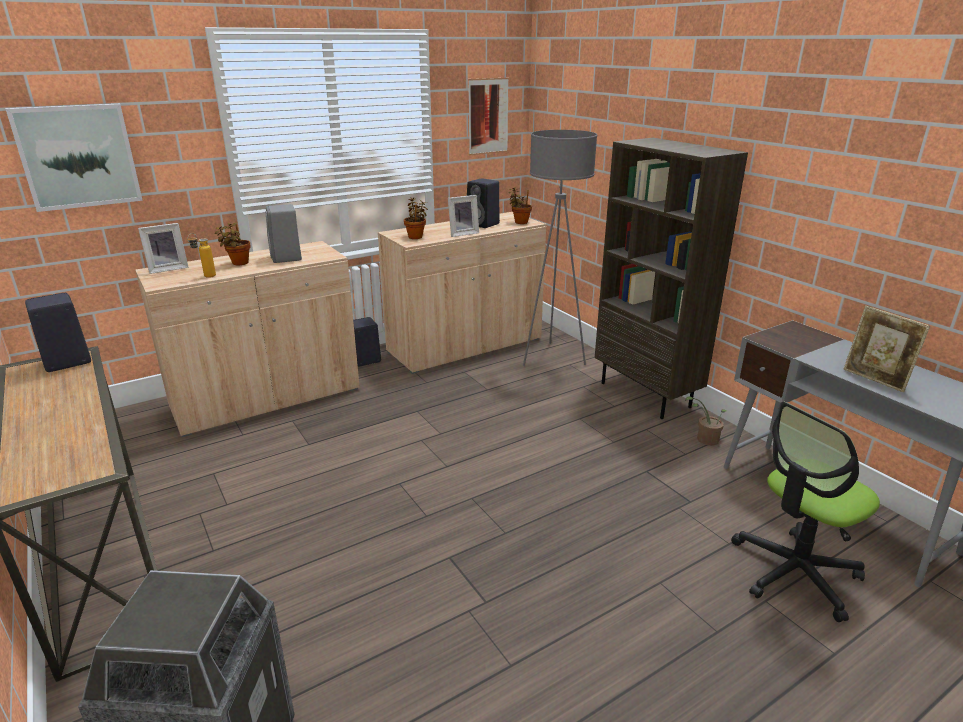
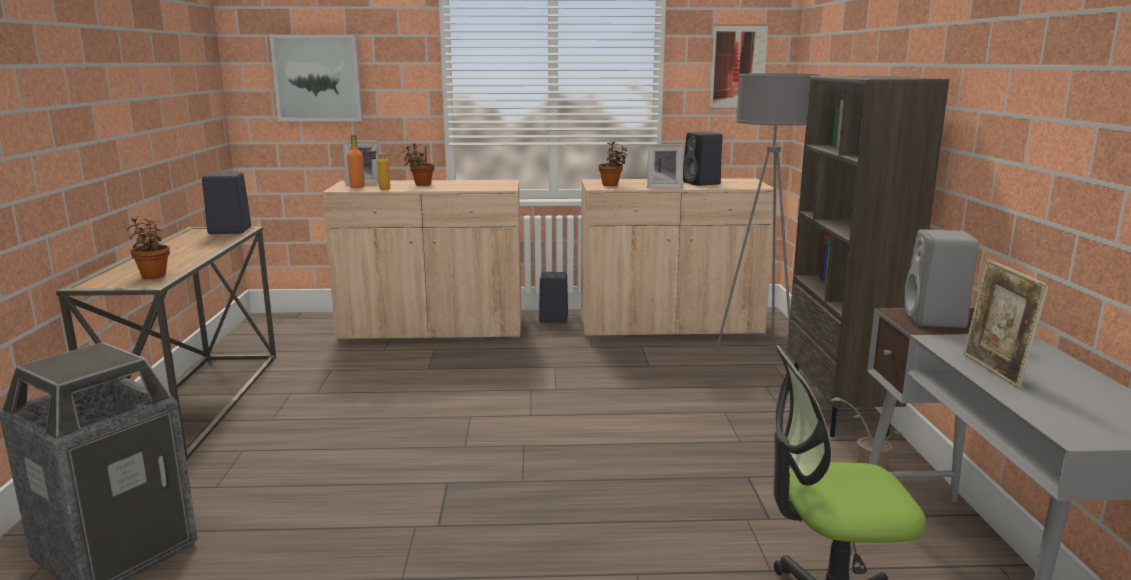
camera: 30 degrees right, 10 degrees down
grey speaker [266,204,302,263] -> grey speaker moved to [904,229,979,328]
potted plant [508,187,532,224] -> potted plant moved to [127,216,170,279]
none -> orange bottle [347,135,365,188]

